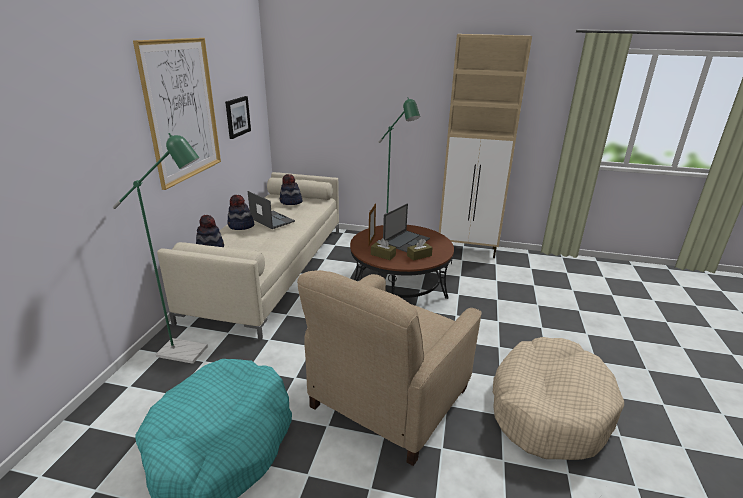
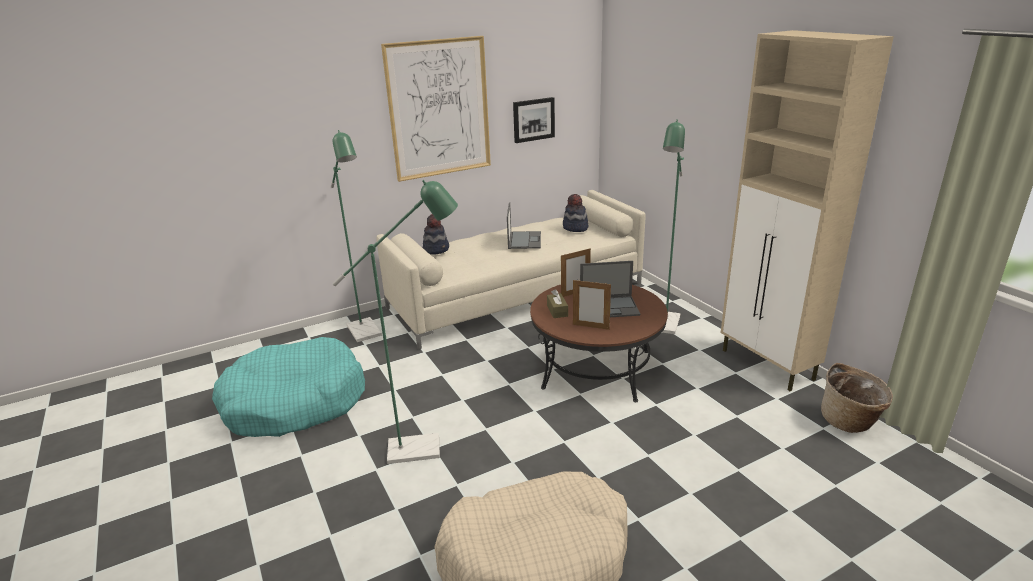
camera: 50 degrees right, 0 degrees up
hat [227,195,254,230] -> none
beige armchair [297,270,482,466] -> green floor lamp [332,180,458,464]
brown tissue box [407,239,433,261] -> picture frame [573,280,611,330]
none -> basket [821,363,893,433]

